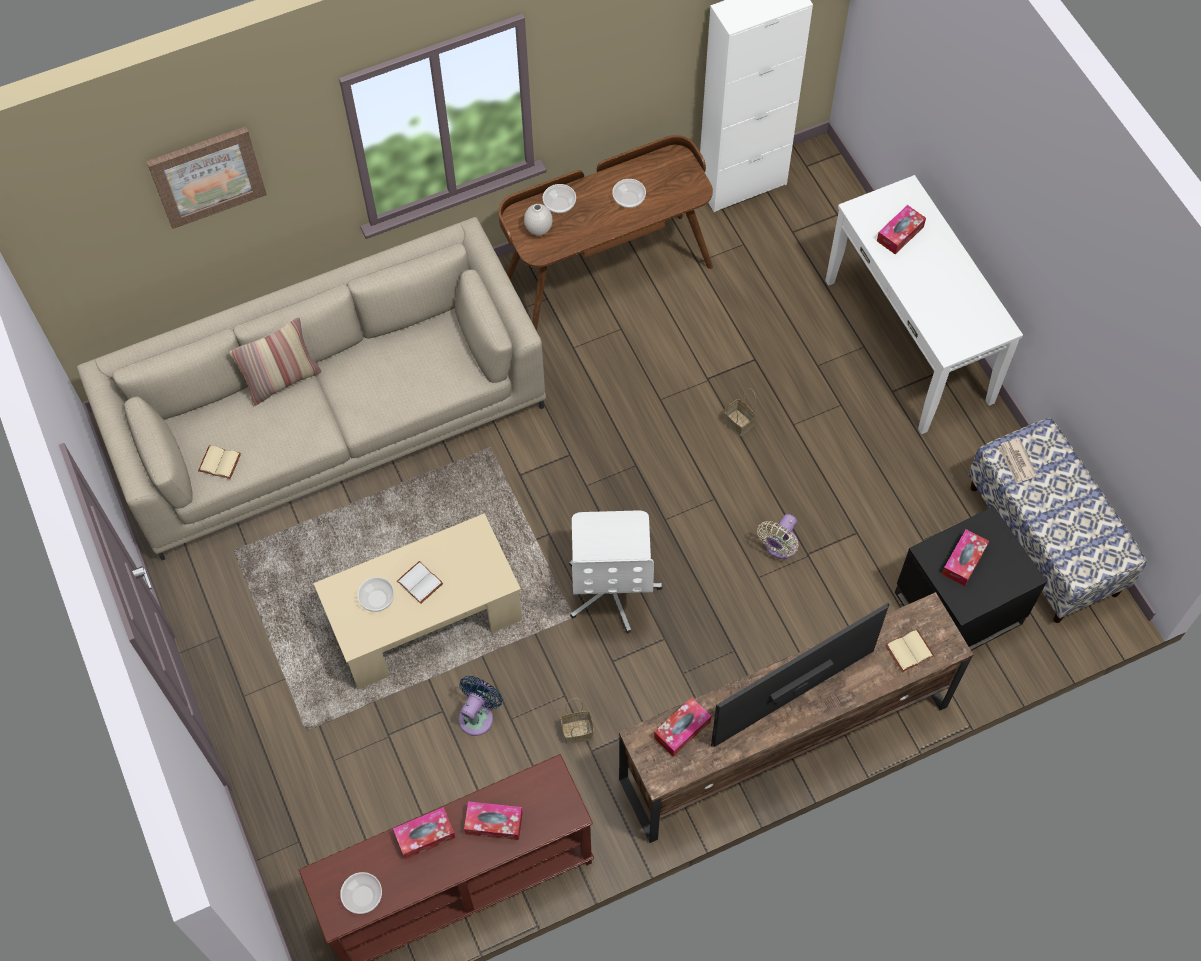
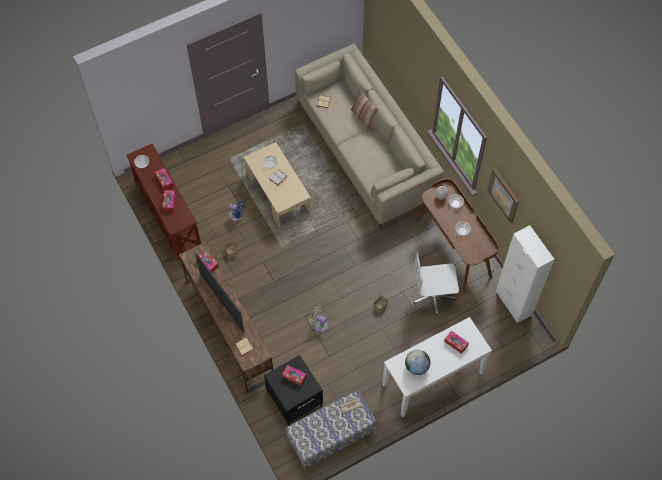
camera: 85 degrees right, 0 degrees up
picture [146,126,267,229] -> picture moved to [487,168,519,224]
white office chair [569,510,662,633] -> white office chair moved to [414,252,459,315]
none -> globe [405,350,430,375]

